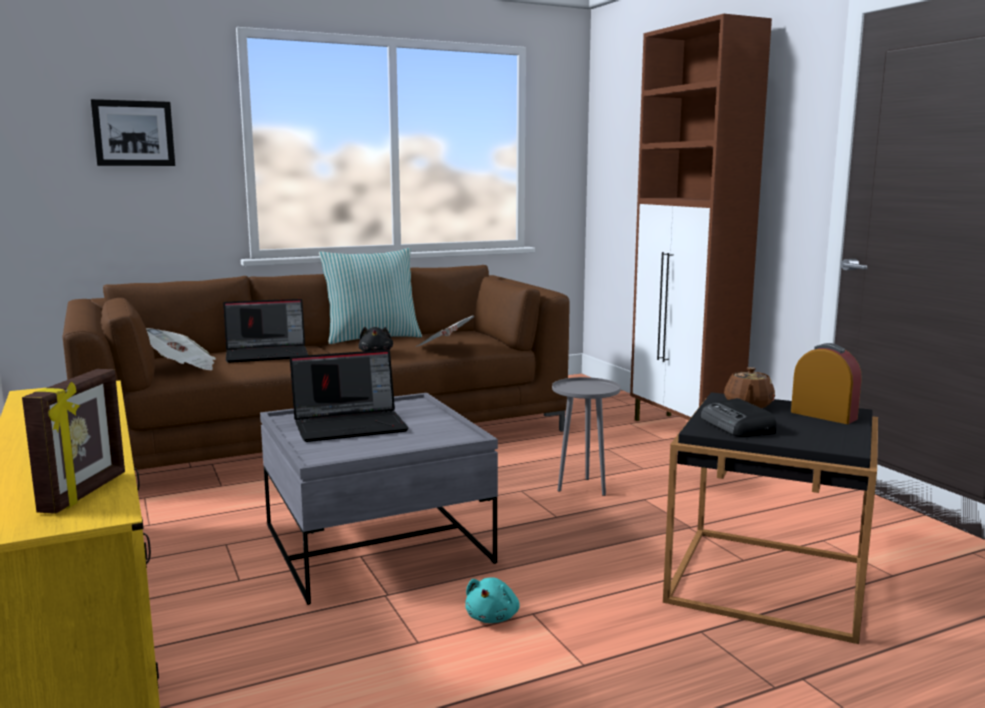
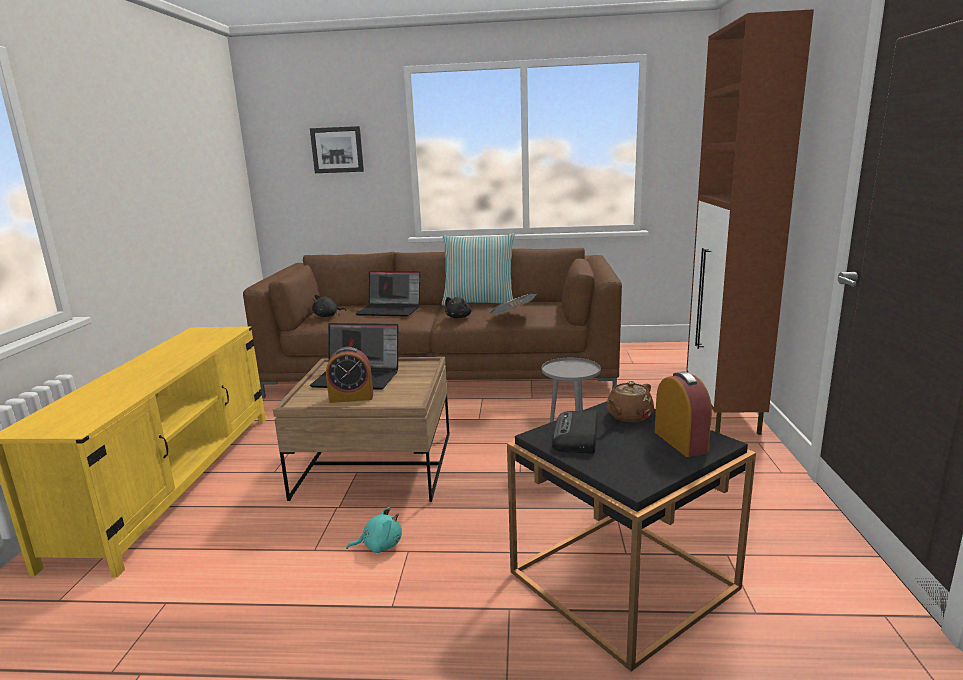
camera: 30 degrees right, 5 degrees up
picture frame [22,369,125,514] -> none
newspaper [146,328,216,370] -> black plush toy [312,295,346,317]
grey coffee table [260,393,498,605] -> brown coffee table [273,357,450,502]
turquoise plush toy [465,577,520,623] -> turquoise plush toy turned 150 degrees counterclockwise [346,507,402,553]
none -> alarm clock [326,347,373,403]

